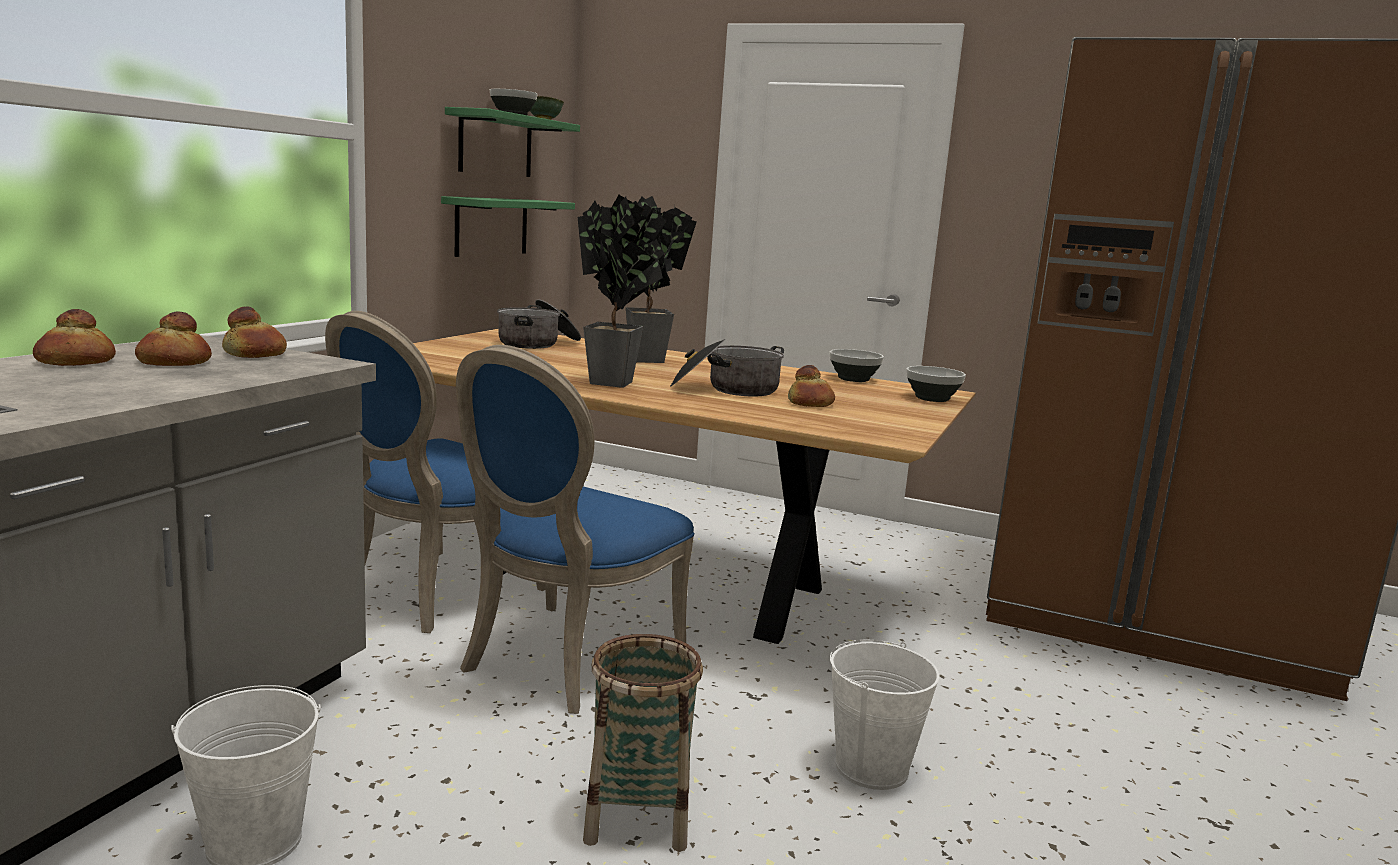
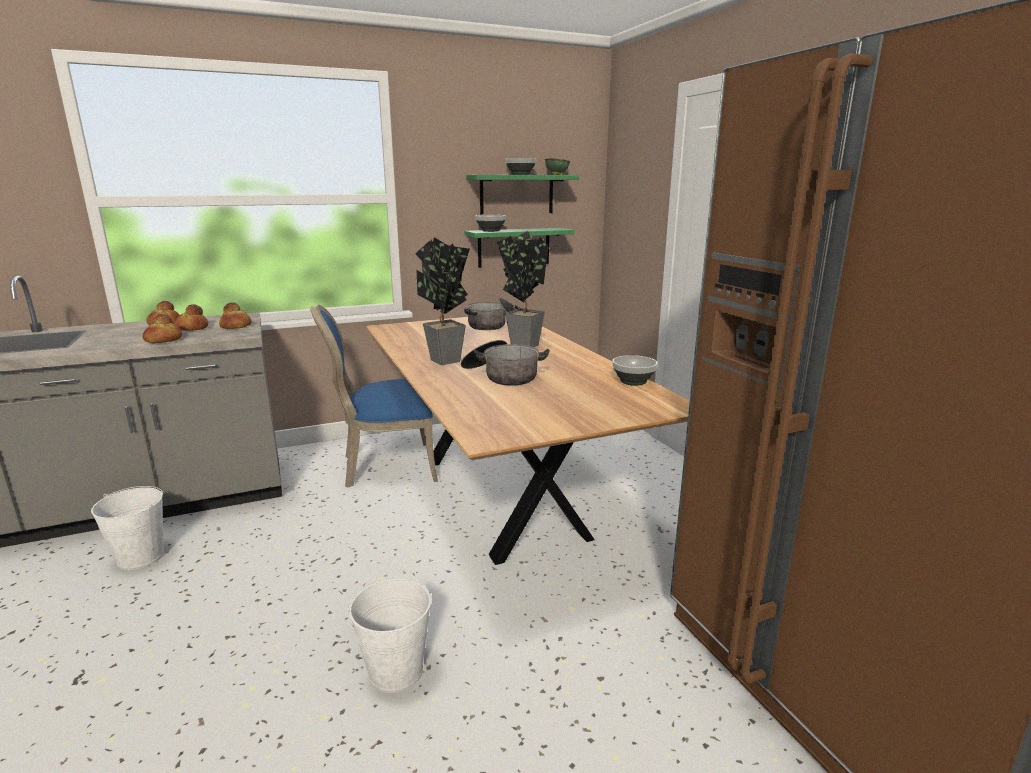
camera: 45 degrees right, 5 degrees up
blue chair [456,345,694,714] -> none
basket [583,634,703,852] -> none
bread [788,365,835,407] -> bread moved to [142,314,182,343]
bowl [906,366,966,402] -> bowl moved to [475,215,506,232]

